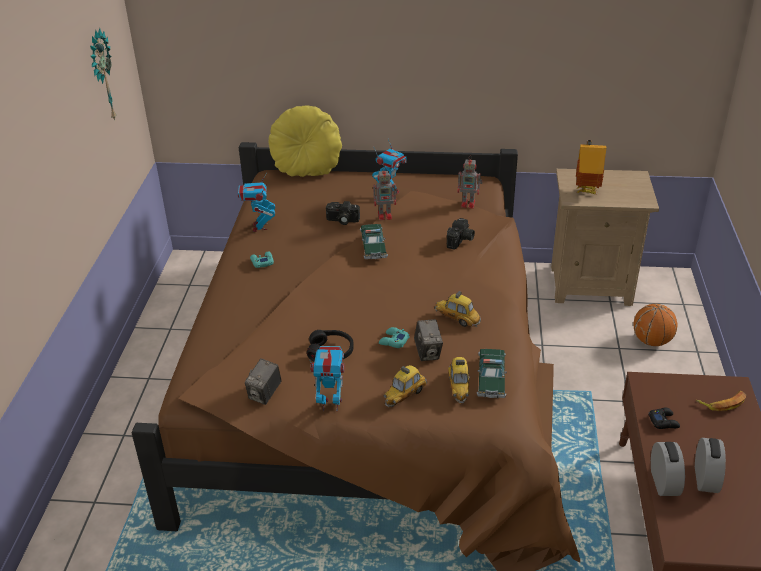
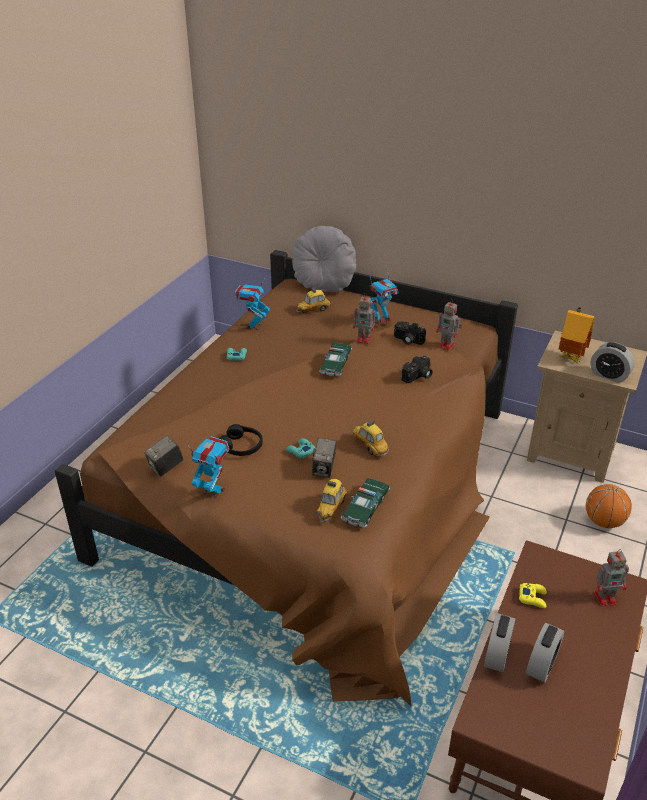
camera: 20 degrees right, 0 degrees up
wall clock [90,28,116,120] -> none
yellow pillow [269,105,342,177] -> grey pillow [292,226,356,293]
camera [326,201,360,225] -> camera moved to [394,321,426,345]
toy car [384,365,427,407] -> toy car moved to [296,288,332,313]
black game controller [648,408,680,429] -> yellow game controller [519,583,547,608]
banana [696,391,746,411] -> toy robot [594,549,629,606]
none -> alarm clock [590,342,635,383]

